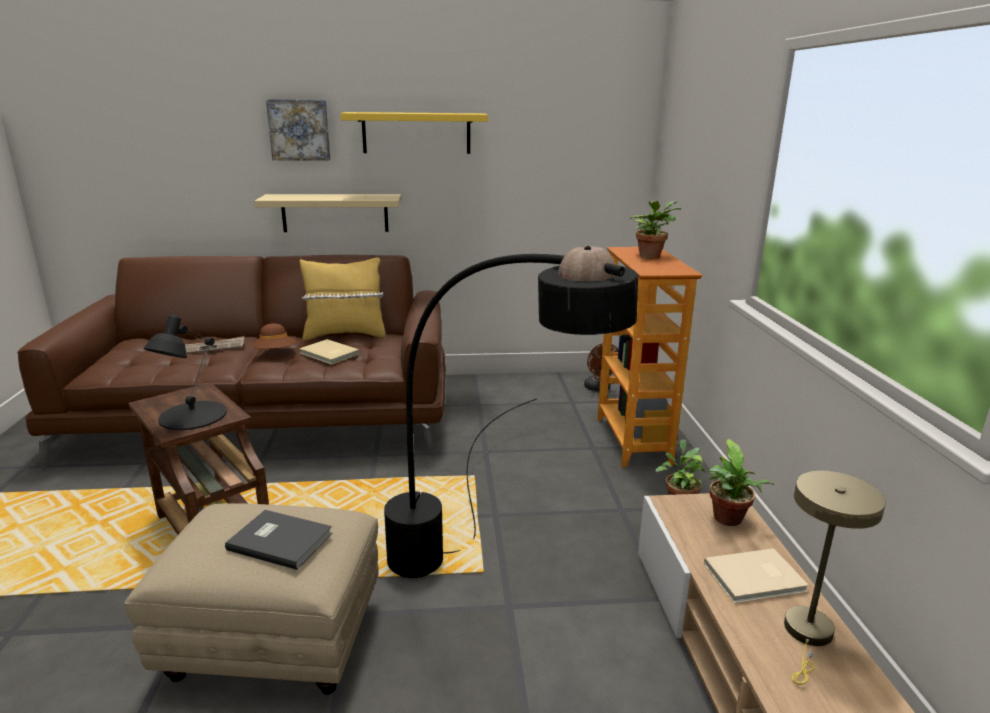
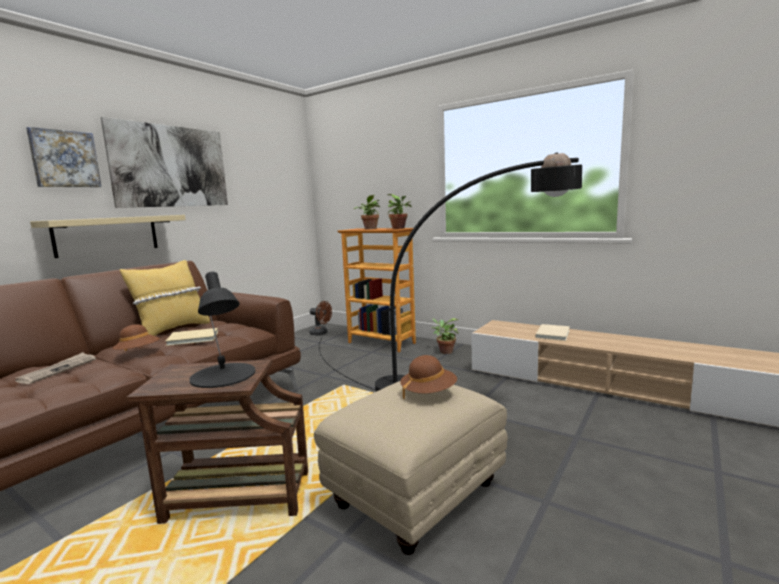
camera: 50 degrees left, 10 degrees down
grey book [225,510,332,570] -> brown hat [400,355,457,399]
yellow shelf [340,112,488,154] -> picture [101,117,228,208]
potted plant [709,439,774,526] -> potted plant moved to [387,194,411,229]
beige table lamp [784,471,886,685] -> none

